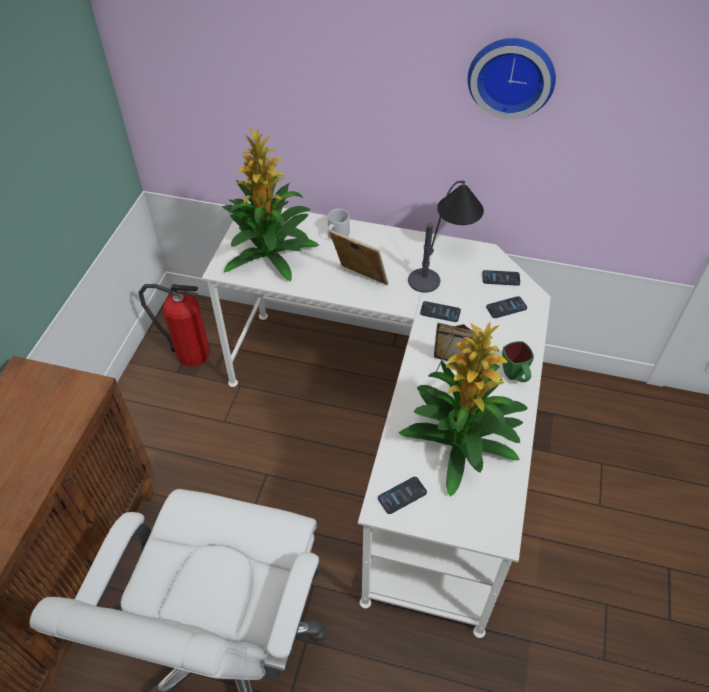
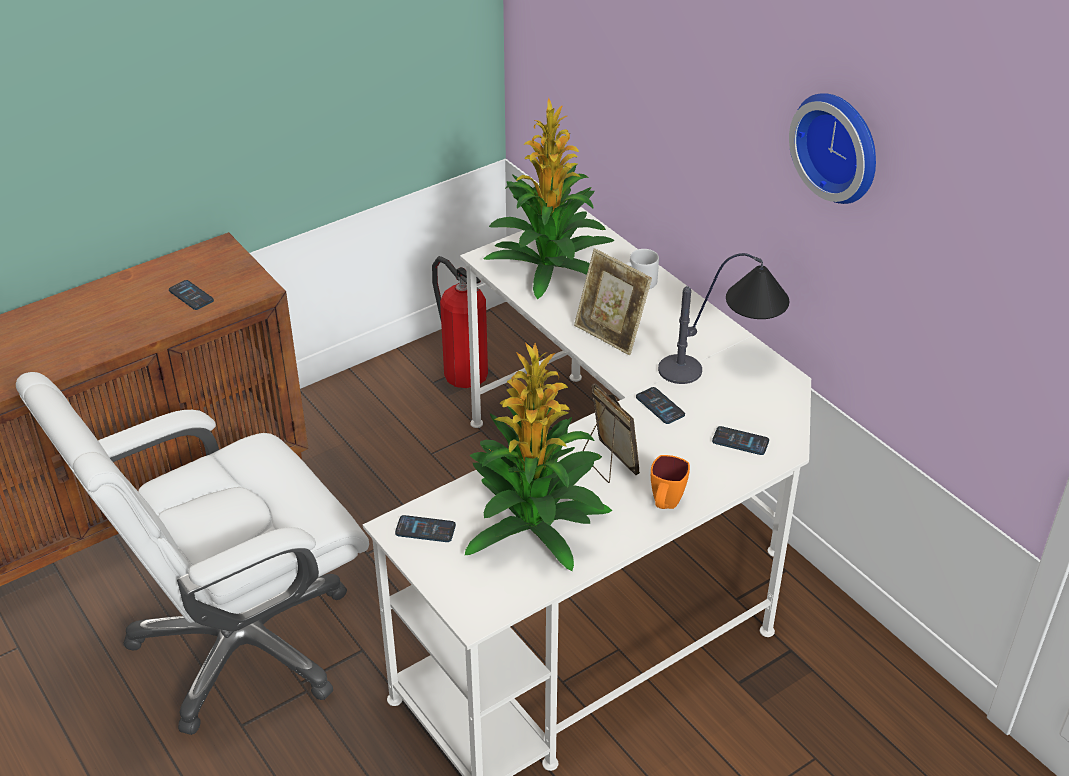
camera: 40 degrees right, 10 degrees down
picture frame [329,230,388,285] -> picture frame turned 150 degrees clockwise [574,248,652,355]
phone [482,270,520,286] -> phone moved to [169,280,214,310]
green mug [502,341,534,382] -> orange mug [651,455,690,509]

